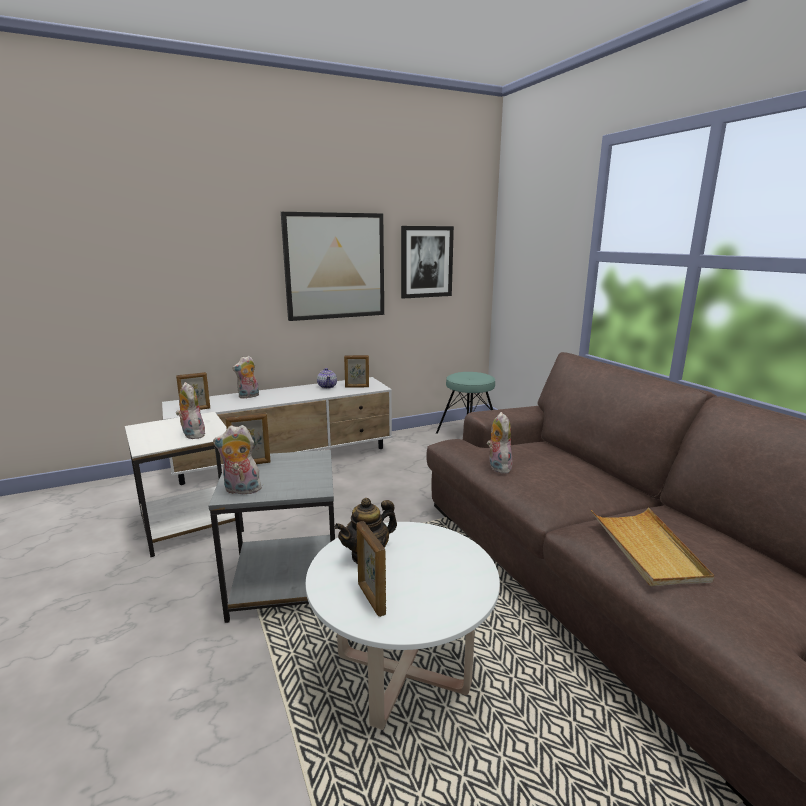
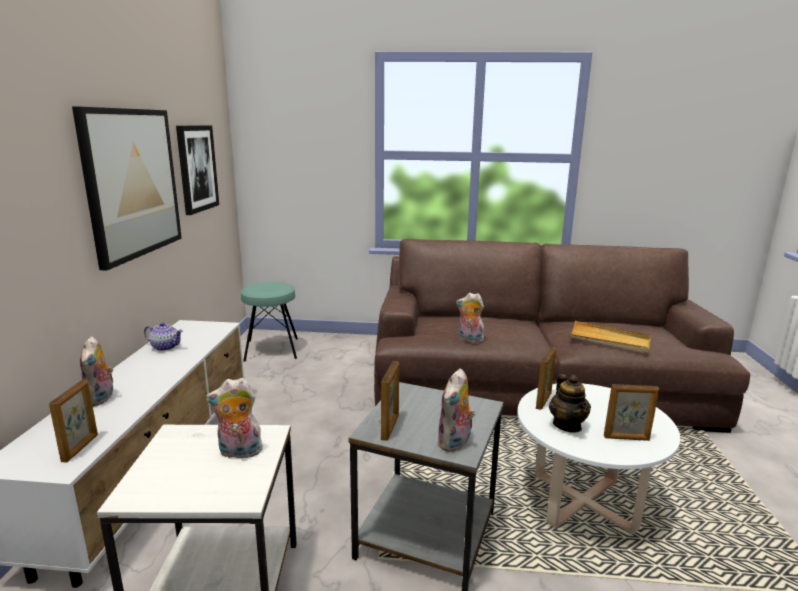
camera: 60 degrees left, 0 degrees up
picture frame [344,355,369,388] -> picture frame moved to [536,347,556,410]

